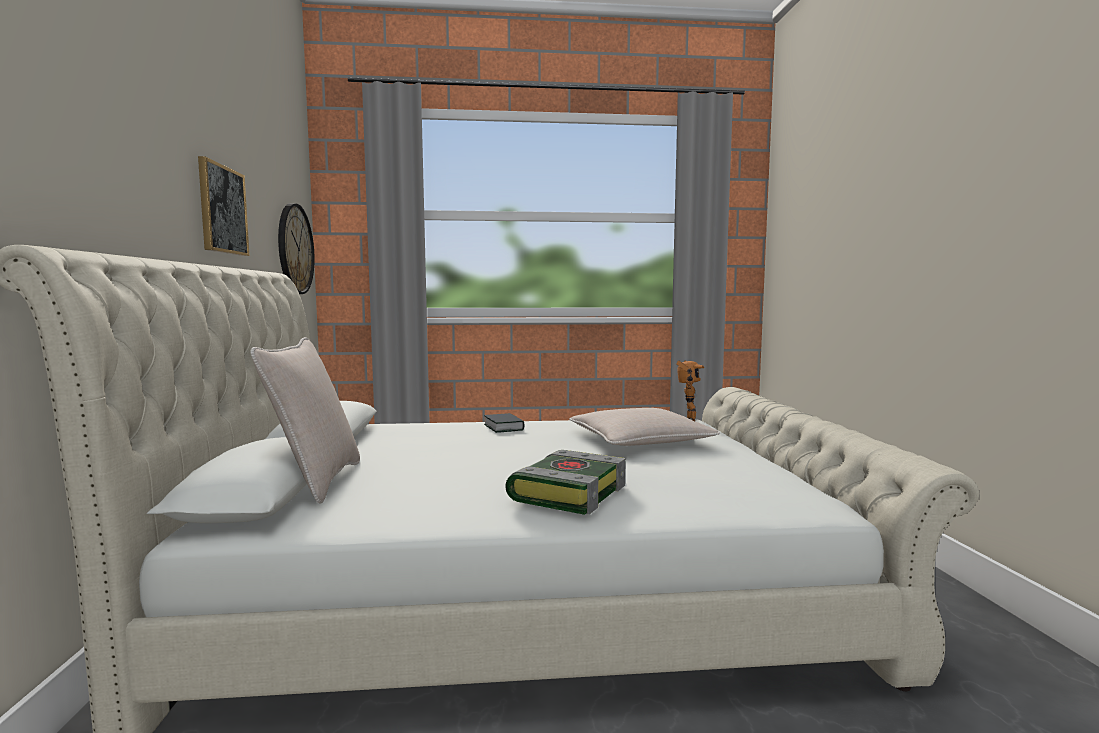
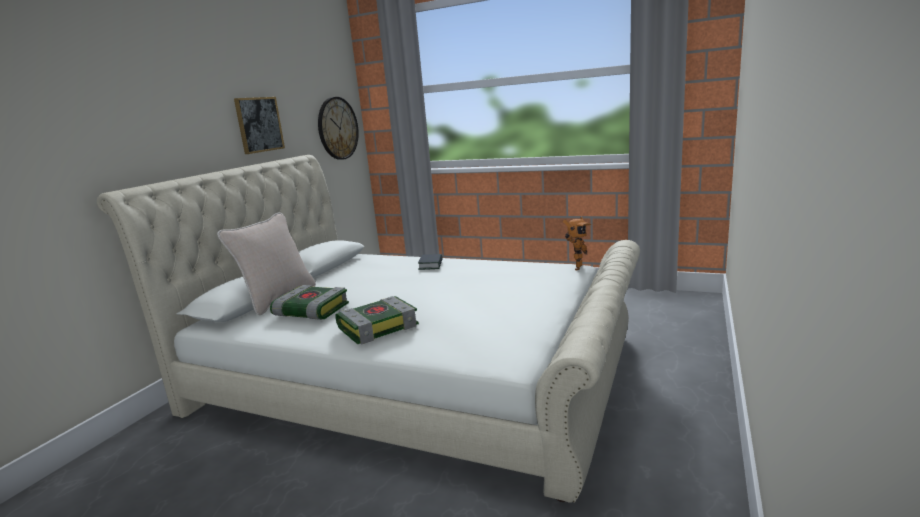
camera: 30 degrees right, 10 degrees up
beige pillow [569,408,720,446] -> none
none -> book [270,285,349,320]

